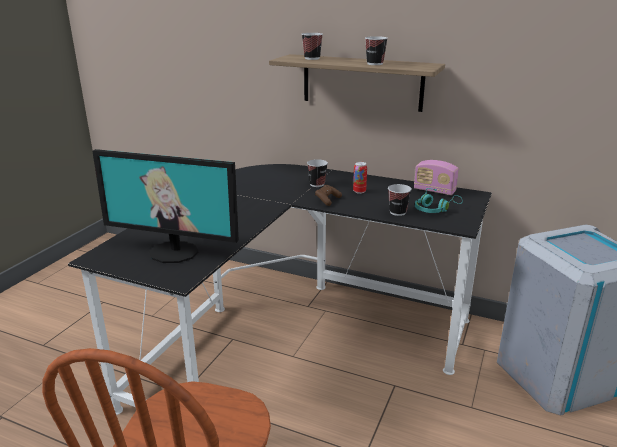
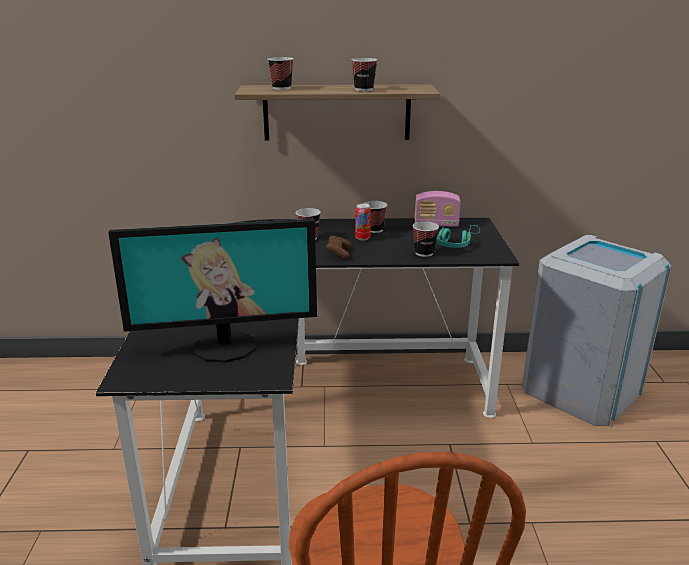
camera: 25 degrees left, 0 degrees up
none -> cup [364,201,388,233]

